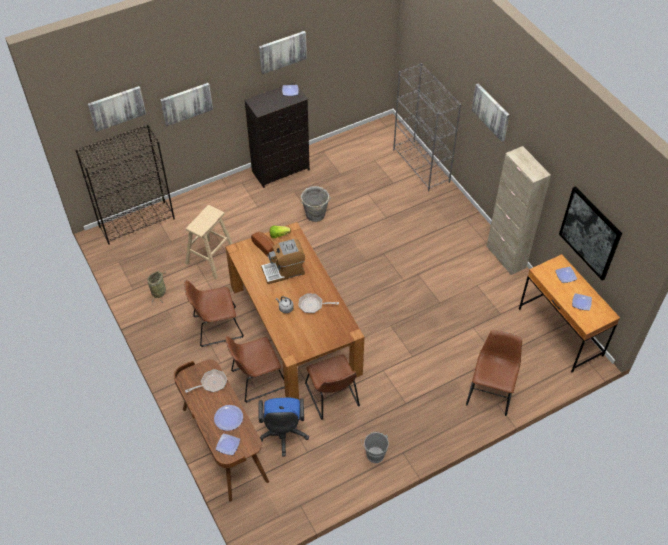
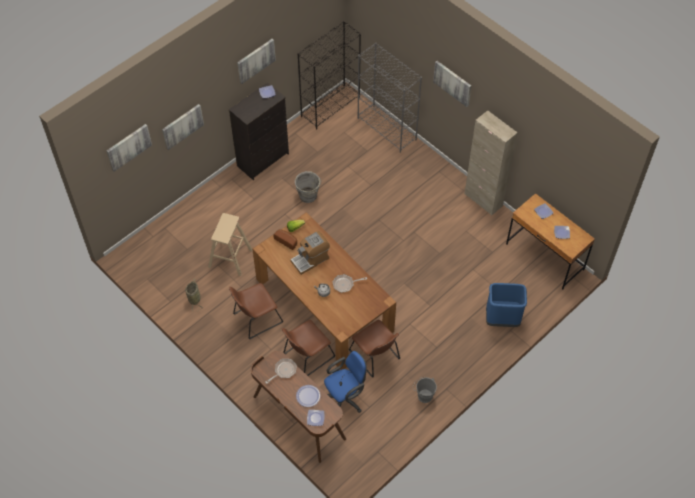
camera: 15 degrees left, 5 degrees up
black bookcase [75,124,175,245] -> black bookcase moved to [297,21,361,129]
blue office chair [259,398,309,457] -> blue office chair turned 105 degrees counterclockwise [324,351,367,413]
brown chair [466,330,522,416] -> blue trash can [486,283,527,327]
picture [559,186,622,280] -> none

